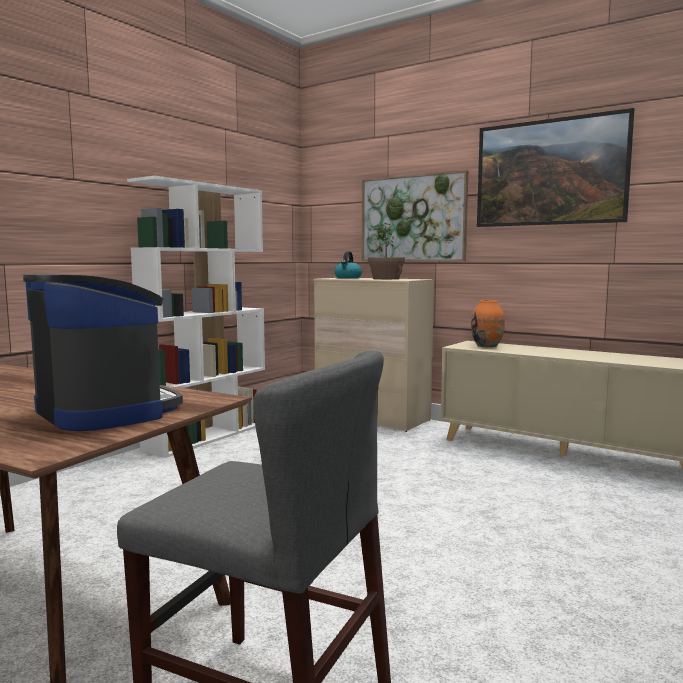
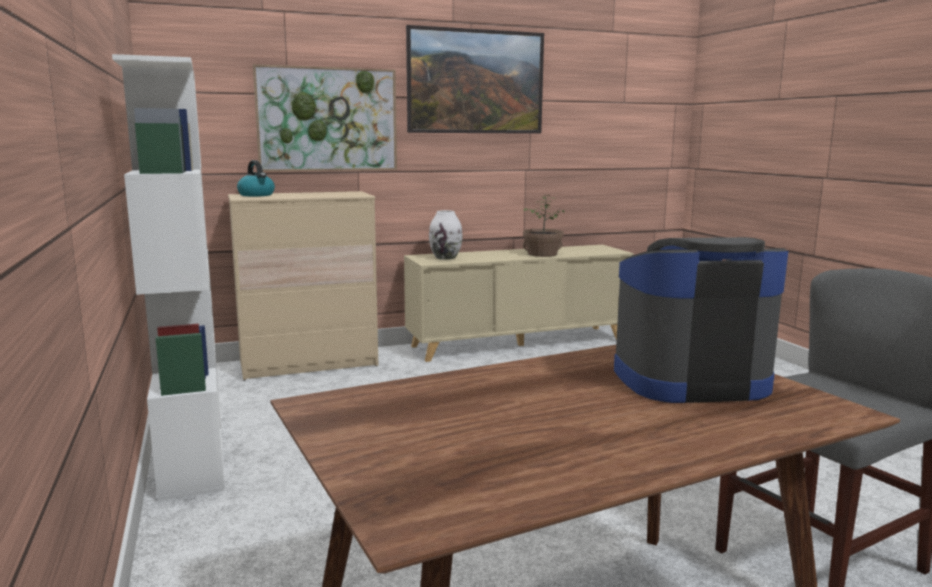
camera: 55 degrees left, 5 degrees up
potted plant [368,223,405,279] -> potted plant moved to [523,195,564,257]
orange vase [471,300,505,348] -> white vase [429,210,462,260]

